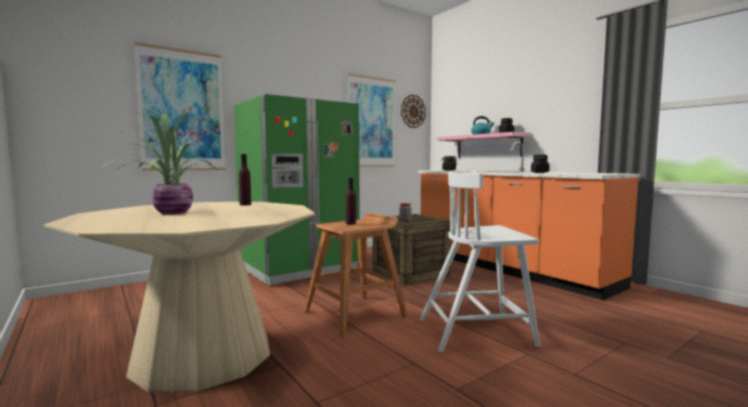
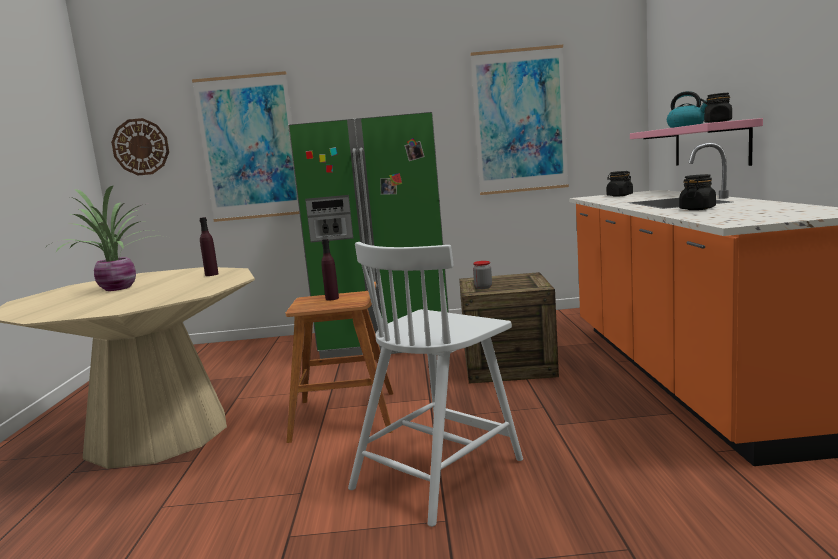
camera: 35 degrees right, 5 degrees up
wall clock [401,95,426,128] -> wall clock moved to [111,118,169,175]
white chair [420,171,540,352] -> white chair turned 75 degrees counterclockwise [348,242,523,527]

